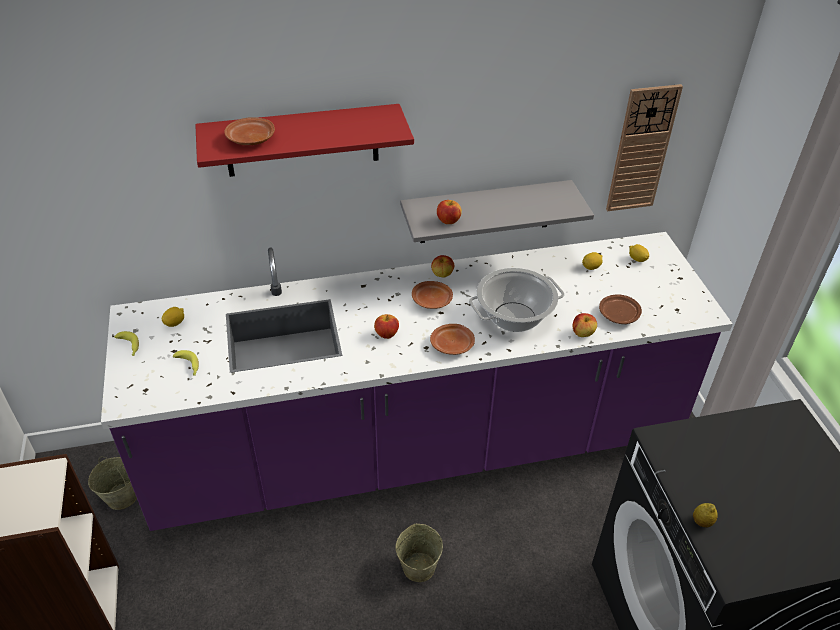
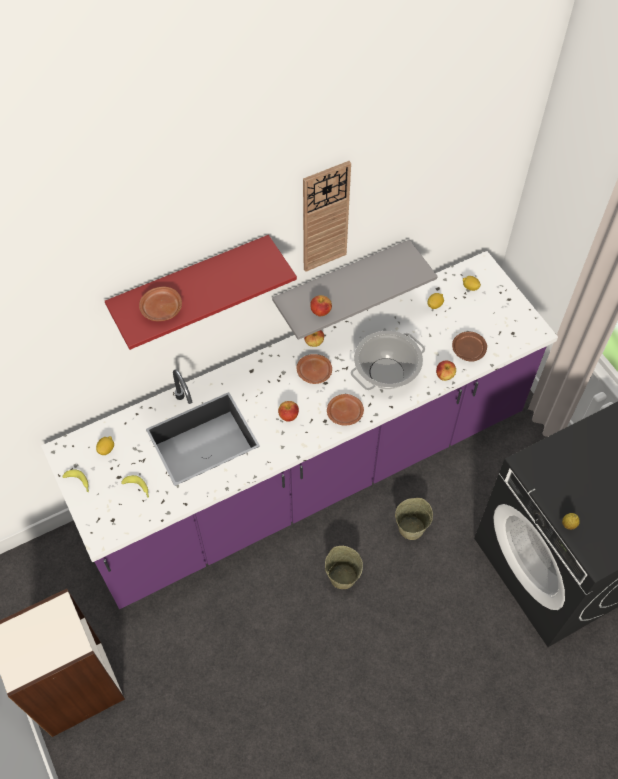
camera: 15 degrees left, 15 degrees up
beige bucket [88,457,137,510] -> beige bucket moved to [395,498,433,540]
wall clock [606,84,683,211] -> wall clock moved to [303,161,351,272]

